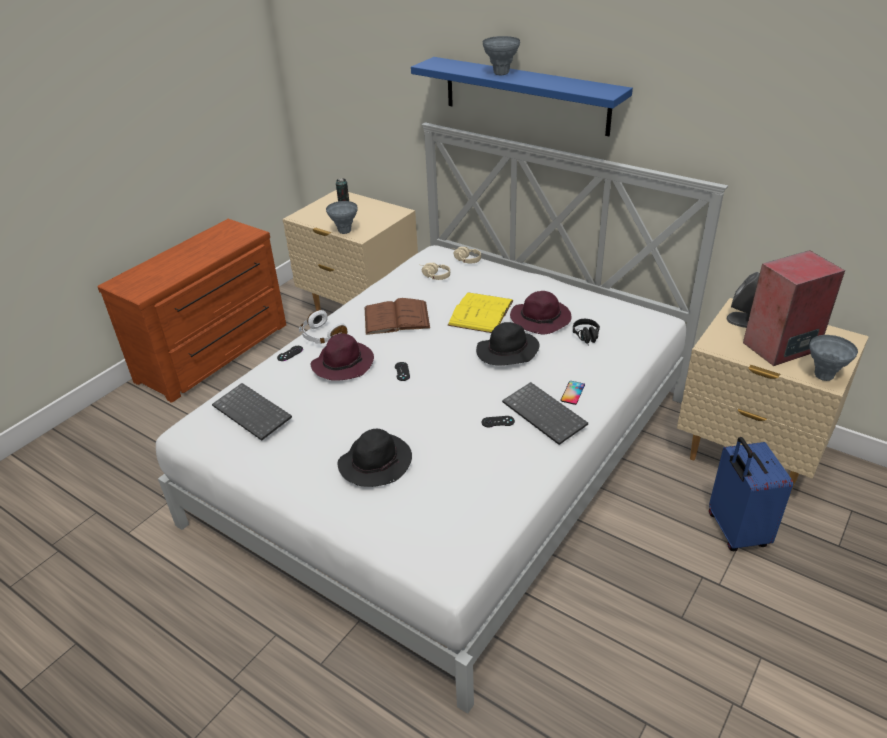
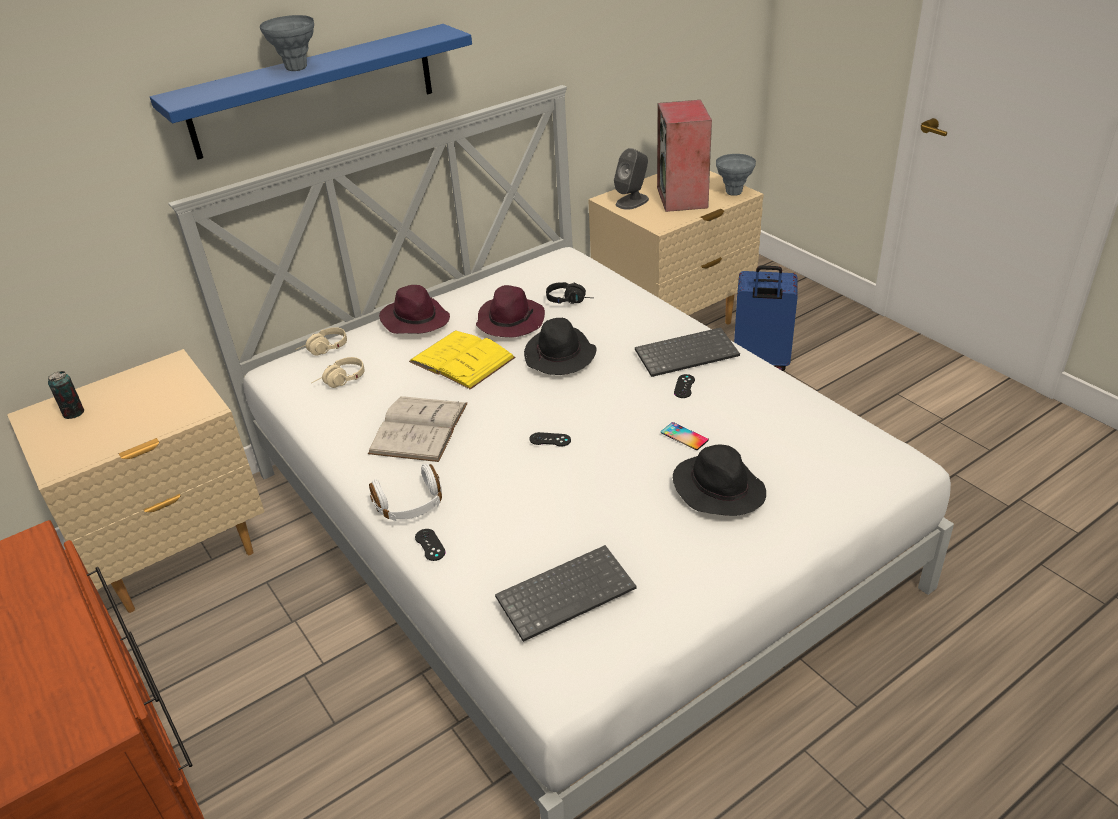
camera: 70 degrees left, 0 degrees up
purple hat [311,333,374,381] -> purple hat moved to [379,285,450,334]
grey vase [326,201,358,234] -> none
brown book [365,298,430,335] -> white book [368,396,468,462]
phone [560,381,585,405] -> phone moved to [661,422,709,450]

